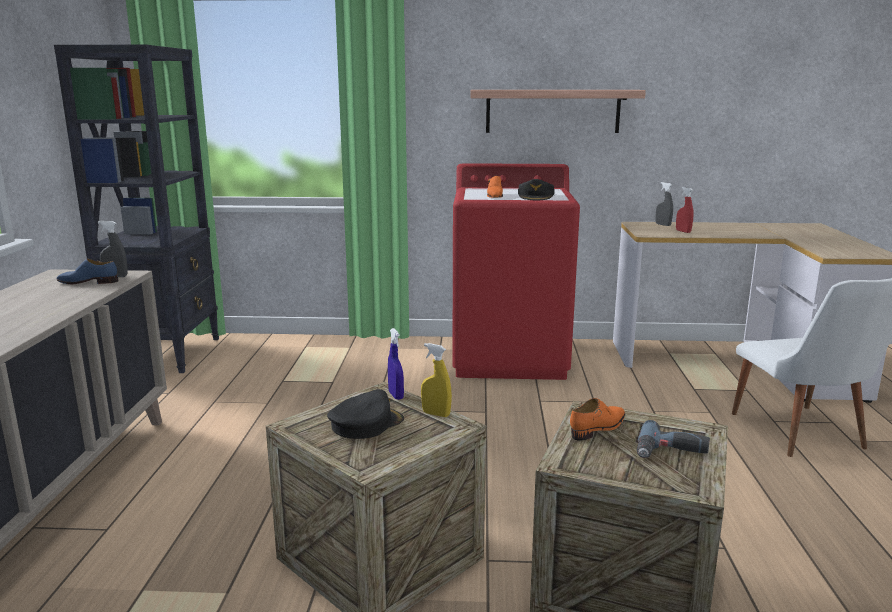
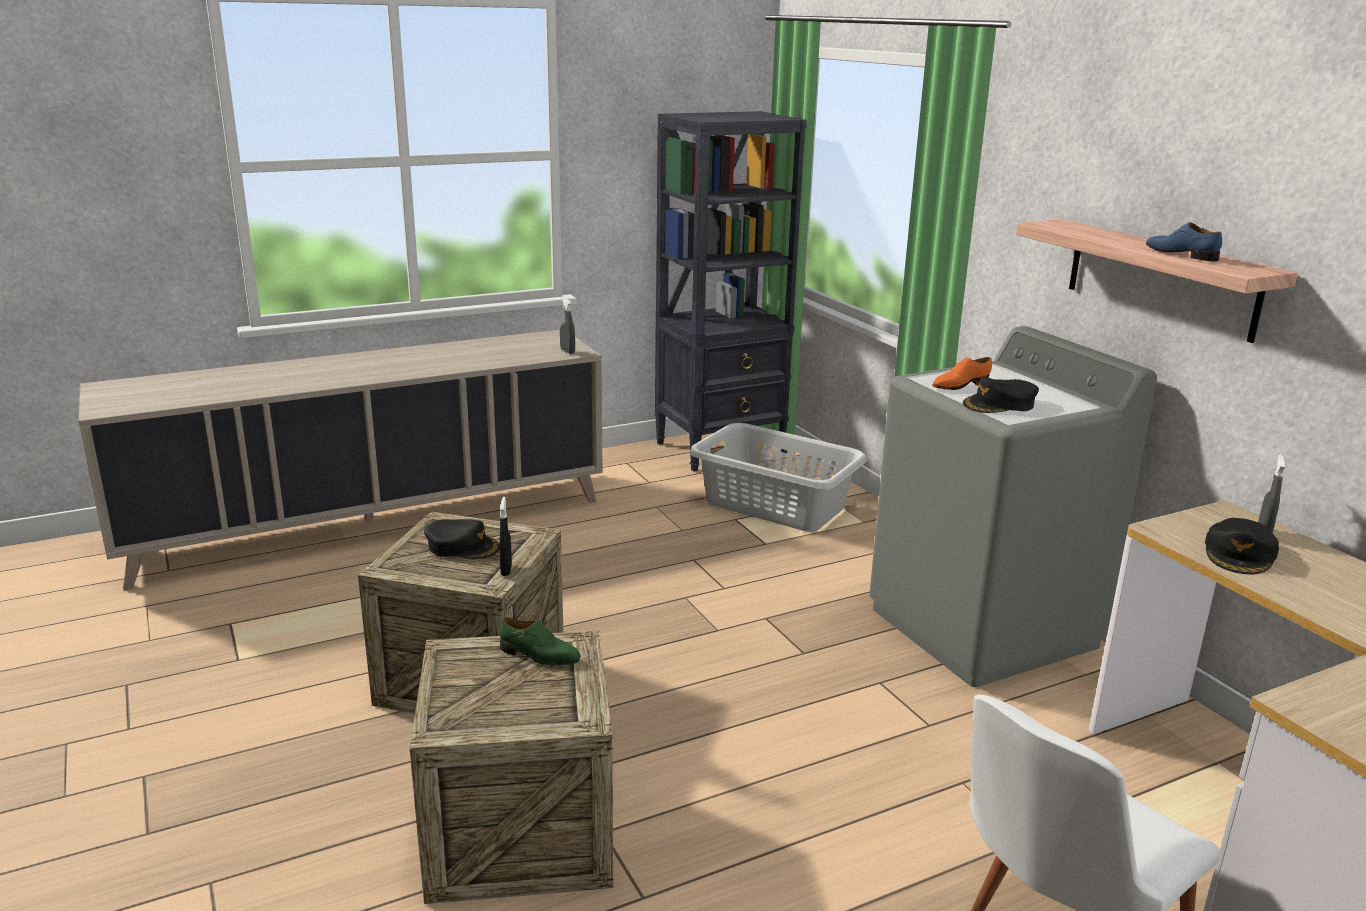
camera: 60 degrees right, 5 degrees up
blue shoe [57,259,118,284] -> blue shoe moved to [1146,222,1222,261]
blue spray bottle [388,328,404,400] -> none
yellow spray bottle [421,343,452,417] -> black spray bottle [499,497,512,576]
red washing machine [452,163,580,380] -> grey washing machine [869,326,1157,687]
orange shoe [570,398,625,441] -> green shoe [499,617,581,665]
power drill [637,420,710,458] -> none
red spray bottle [676,187,693,233] -> black cap [1205,518,1279,575]
none -> grey laundry basket [690,423,867,532]

